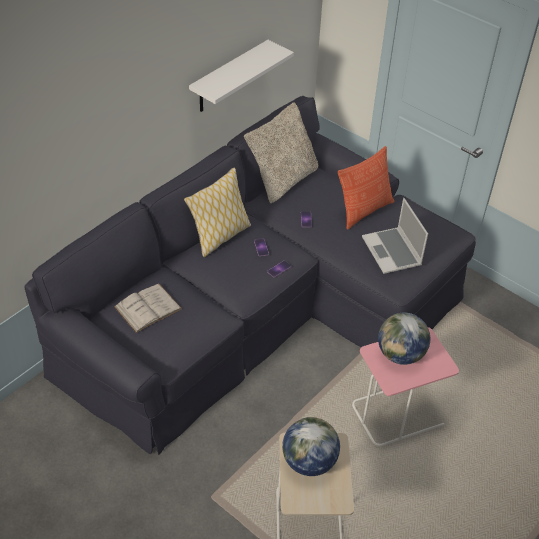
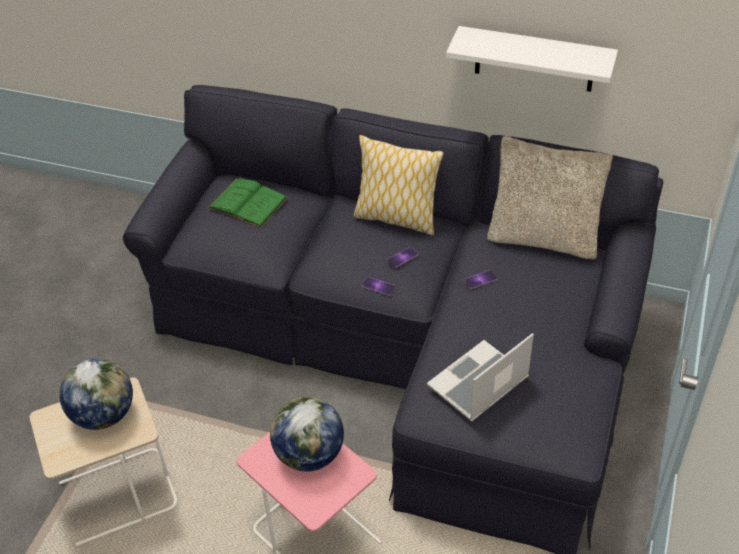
camera: 70 degrees right, 0 degrees up
white book [114,284,182,333] -> green book [208,178,288,228]
orange pillow [338,146,394,230] -> none

